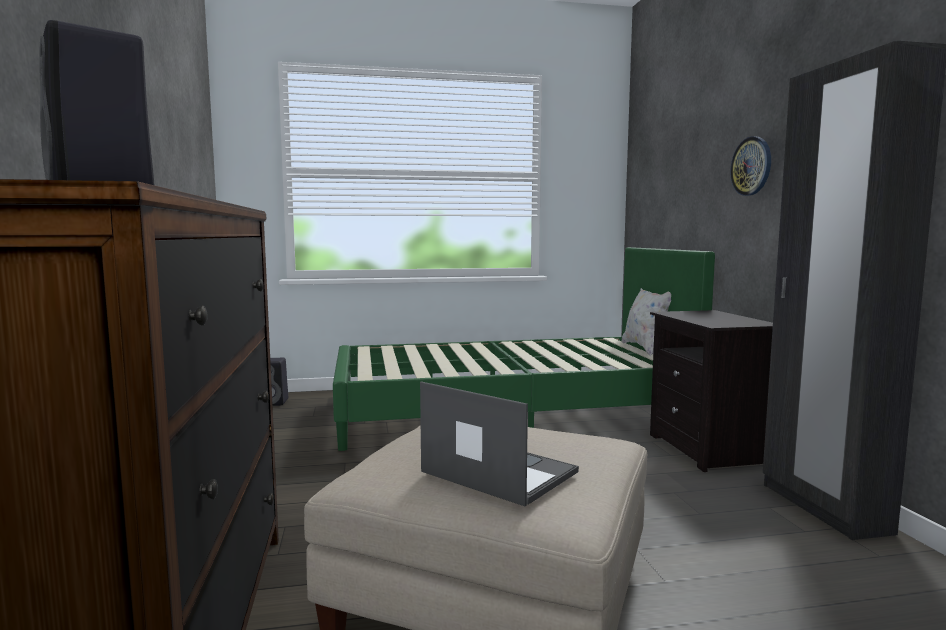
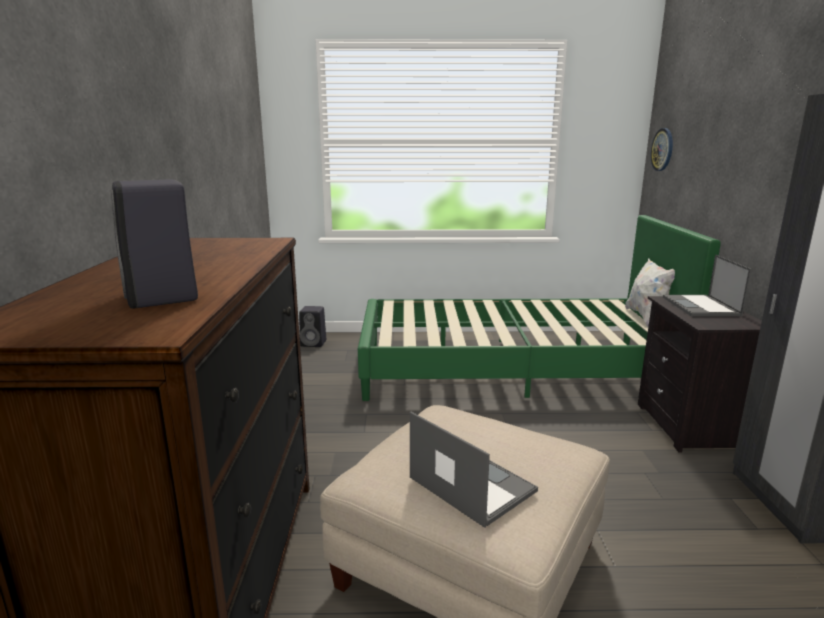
camera: 10 degrees right, 10 degrees up
wall clock [731,136,771,196] -> wall clock moved to [651,128,673,171]
none -> laptop [663,255,752,317]

